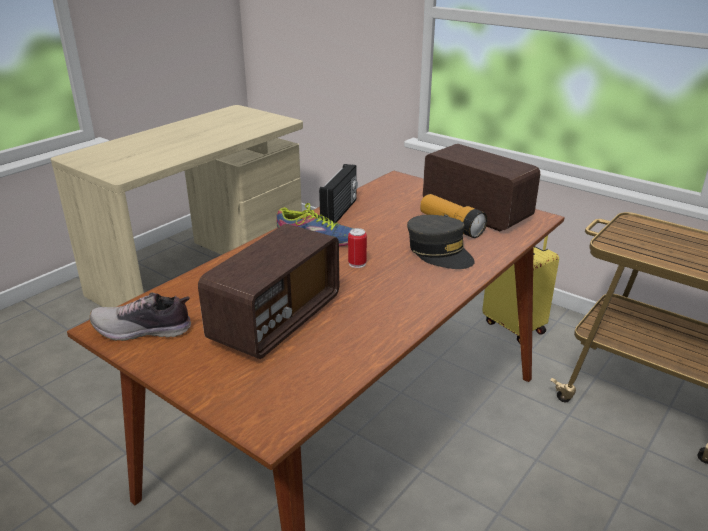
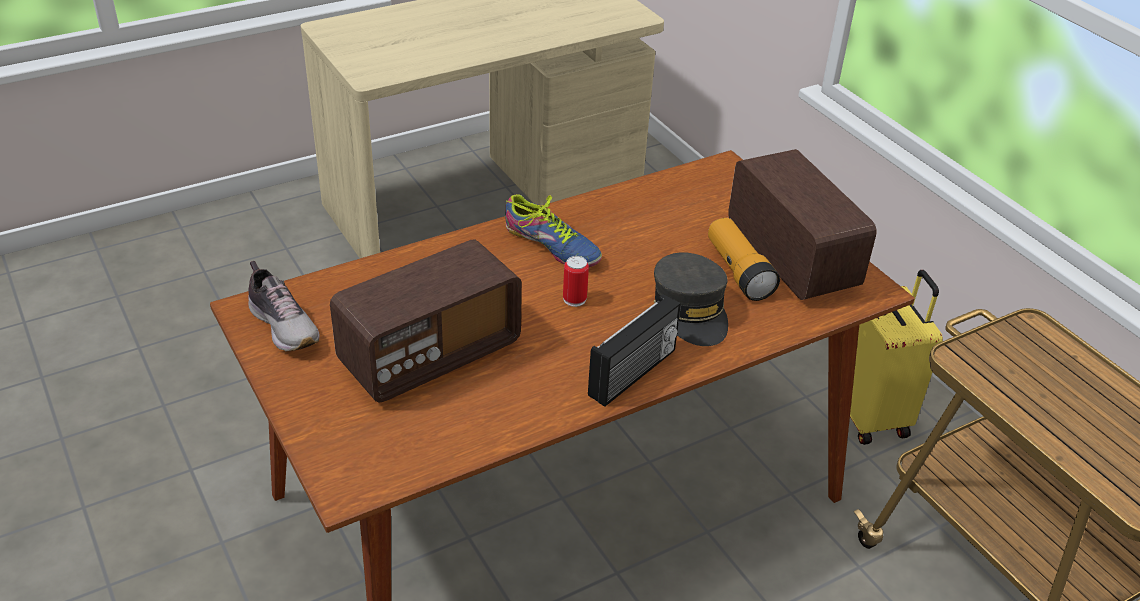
camera: 20 degrees right, 10 degrees up
shoe [90,292,191,341] -> shoe turned 150 degrees counterclockwise [248,261,320,351]
radio [319,164,358,223] -> radio moved to [588,294,681,407]

